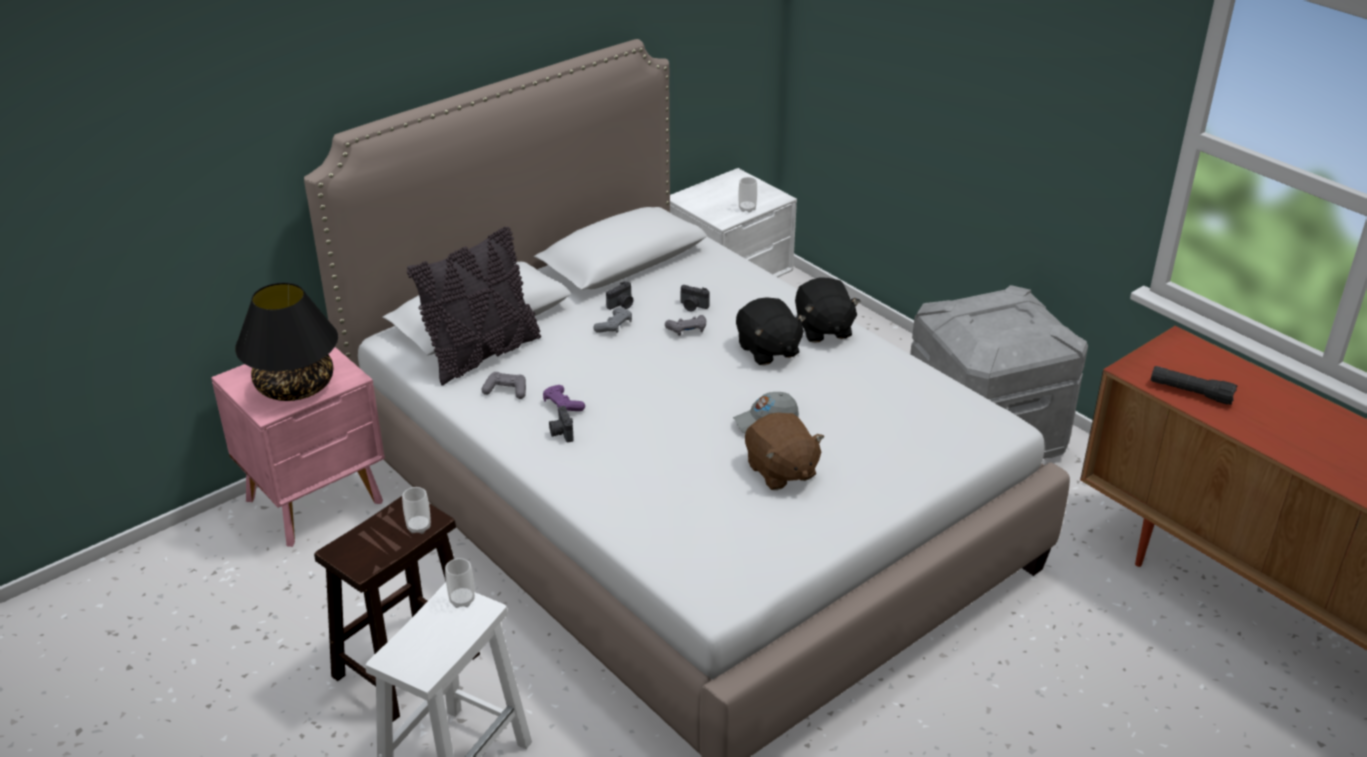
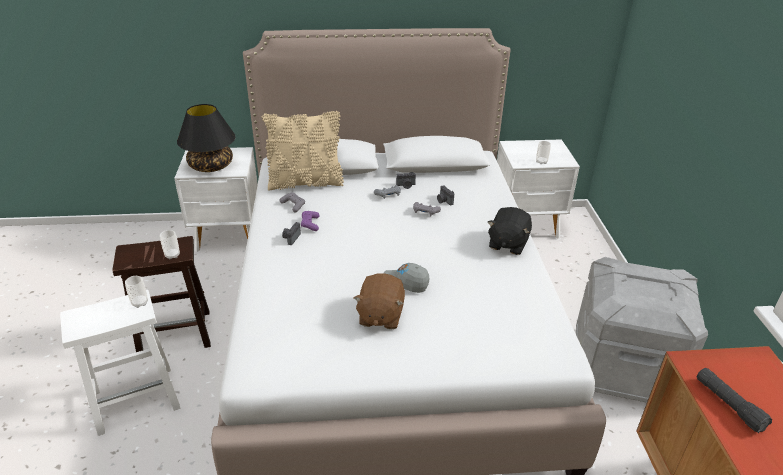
camera: 35 degrees right, 0 degrees up
pink nightstand [211,347,385,547] -> white nightstand [174,147,258,252]
black pillow [407,227,541,385] -> beige pillow [261,111,344,191]
black plush toy [736,298,806,365] -> none

